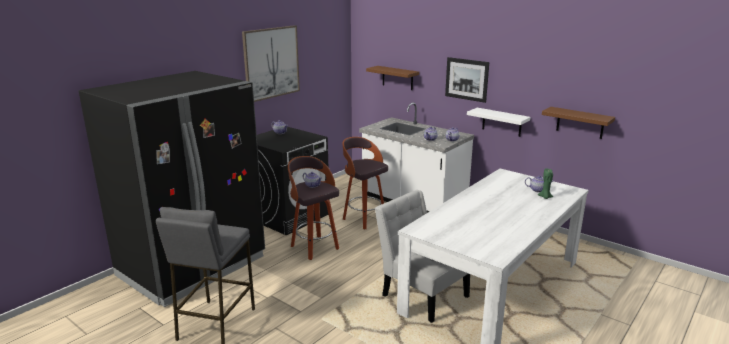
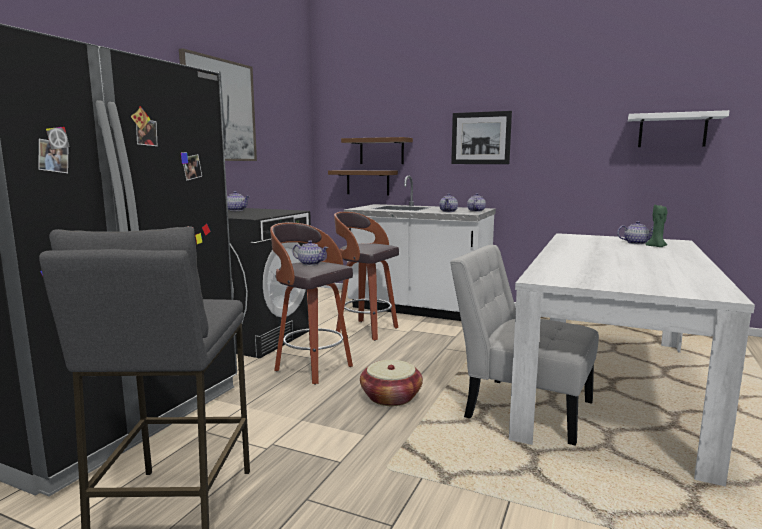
camera: 15 degrees left, 10 degrees down
white shelf [467,108,531,137] -> white shelf moved to [628,110,729,147]
brown shelf [542,107,615,139] -> brown shelf moved to [328,170,398,195]
none -> basket [360,360,423,406]

